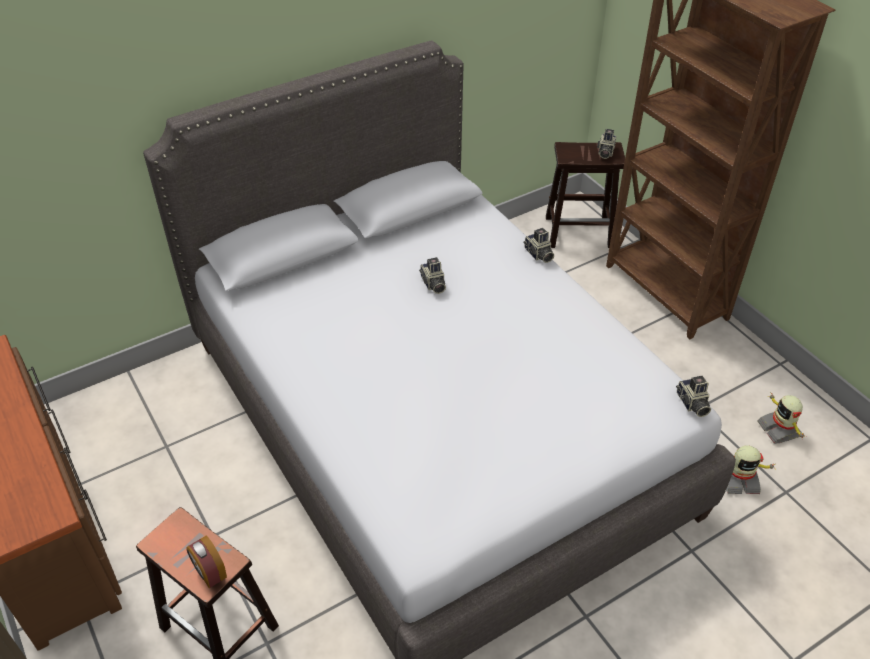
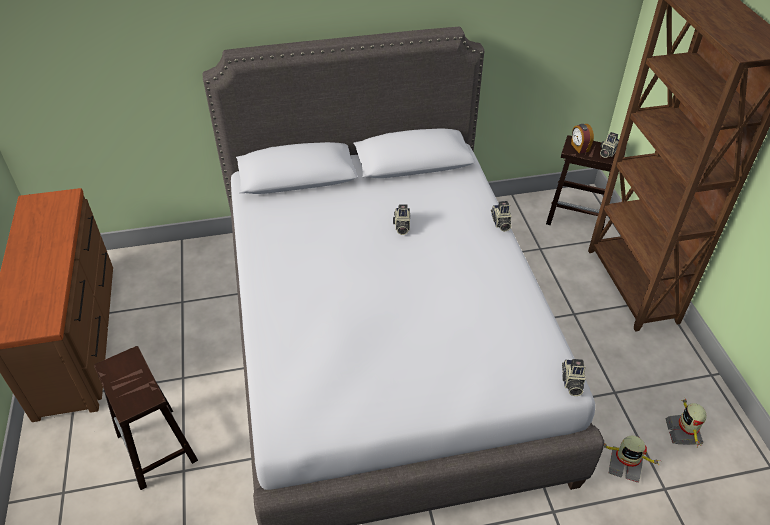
camera: 20 degrees right, 0 degrees up
alarm clock [187,536,227,588] -> alarm clock moved to [571,124,594,154]

